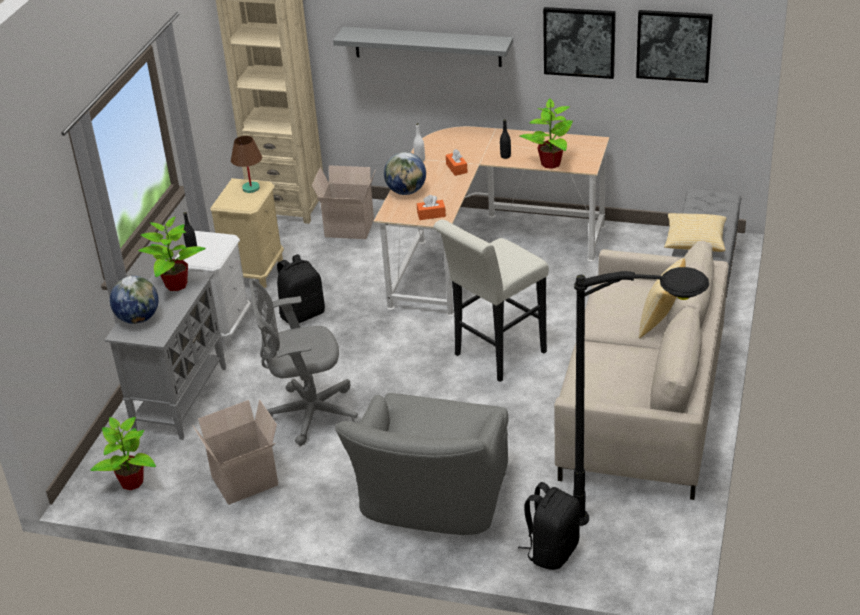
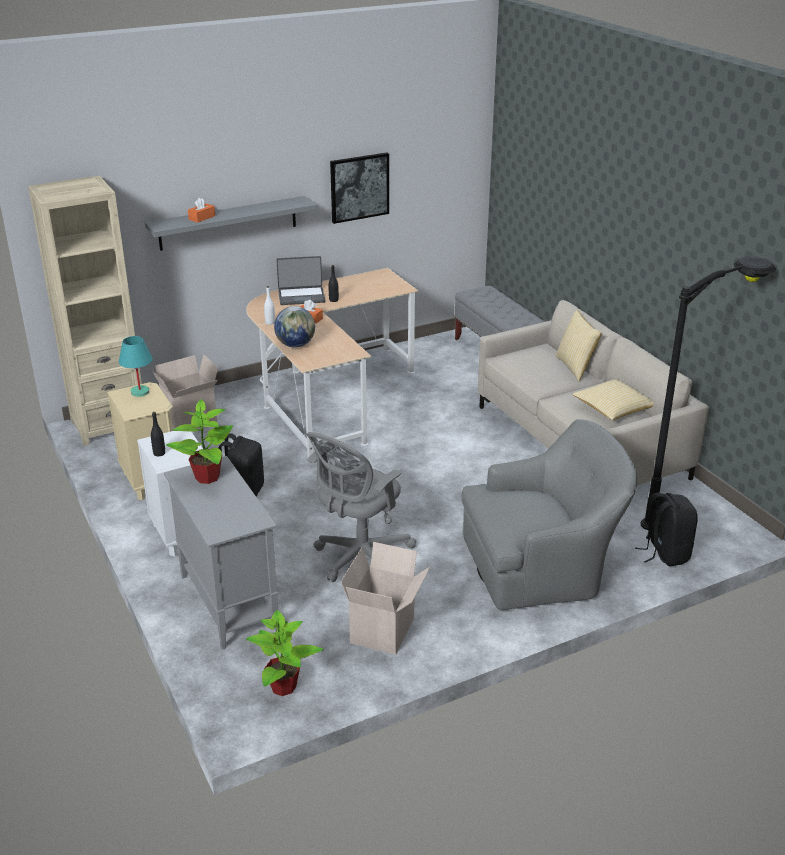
camera: 45 degrees left, 5 degrees down
globe [110,276,159,324] -> none
brown table lamp [231,136,262,193] -> turquoise table lamp [119,336,153,397]
grey armchair [335,393,508,535] -> grey armchair turned 75 degrees counterclockwise [462,419,638,610]
orange tissue box [417,195,446,220] -> orange tissue box moved to [188,198,215,223]
white stool [433,219,549,382] -> none
potted plant [520,99,573,169] -> none
picture [636,10,713,83] -> none
pillow [664,213,727,252] -> pillow moved to [572,379,654,420]
none -> laptop [276,256,325,305]

